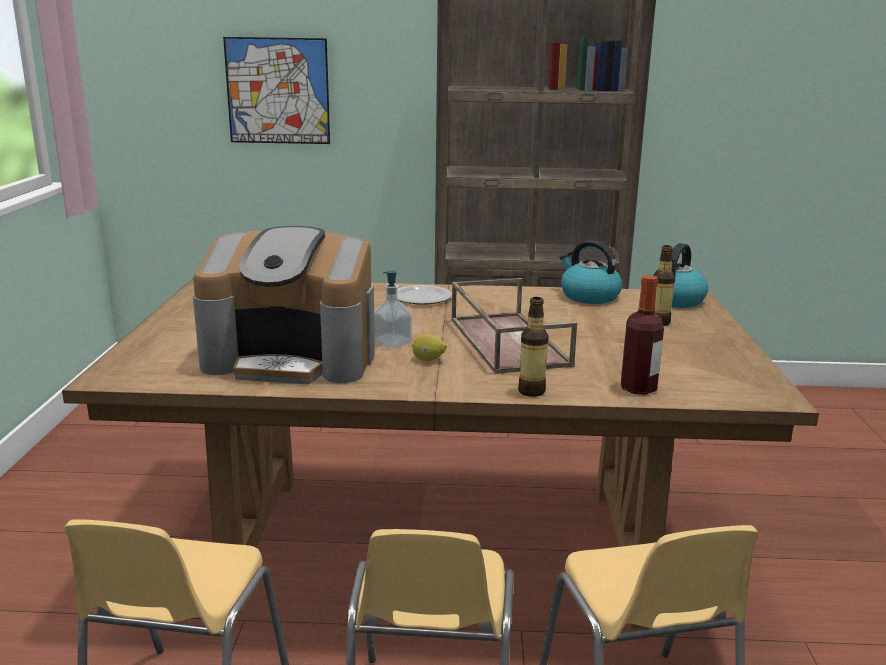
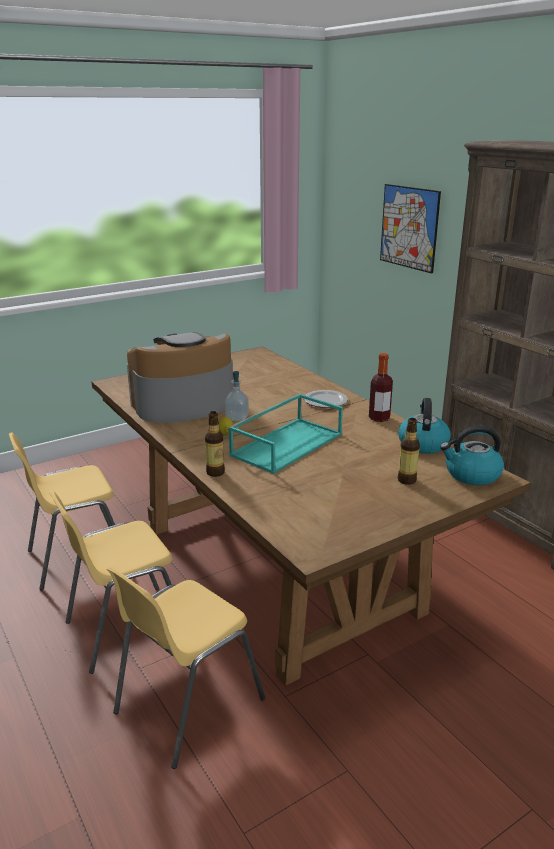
camera: 55 degrees right, 5 degrees up
coffee machine [193,226,375,384] -> coffee machine turned 90 degrees clockwise [127,332,233,423]
brown tray [451,278,577,374] -> turquoise tray [228,394,343,474]
bottle [621,275,664,395] -> bottle moved to [369,353,393,422]

